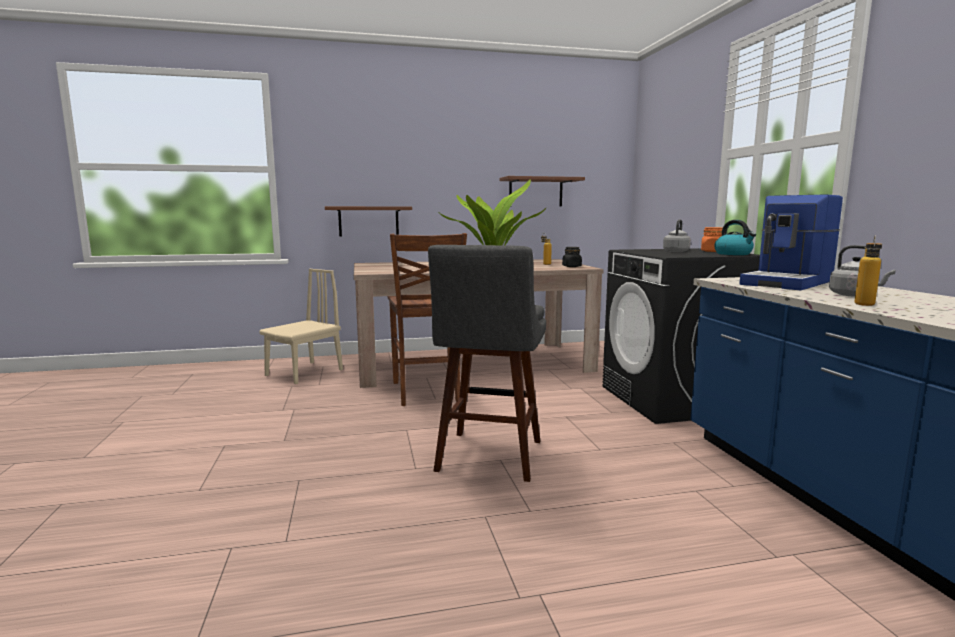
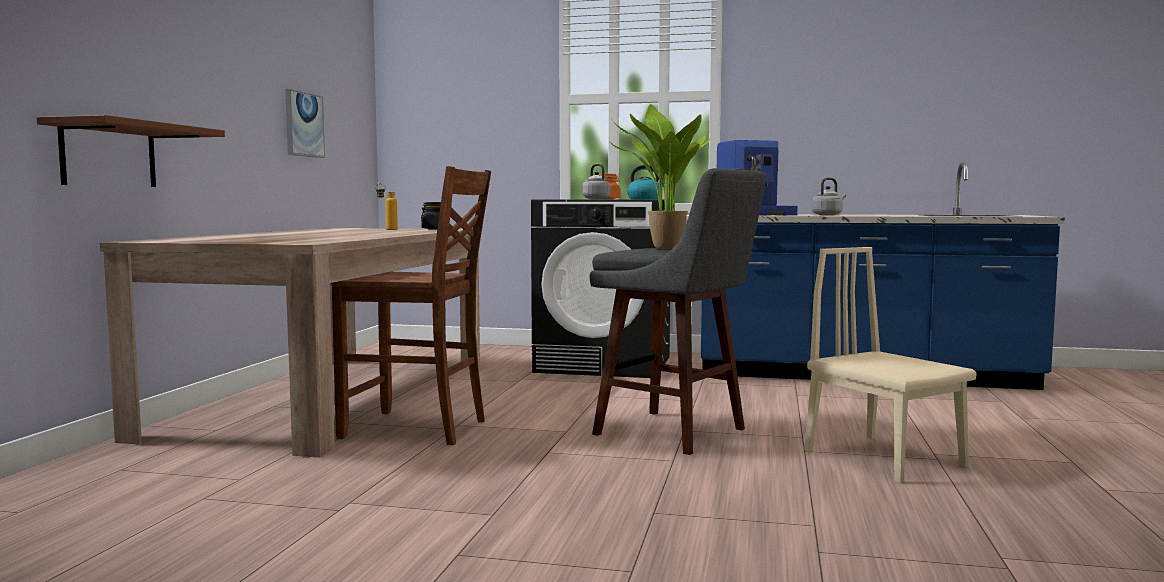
camera: 65 degrees left, 5 degrees down
beige chair [259,269,343,384] -> beige chair moved to [804,247,977,483]
brown shelf [499,176,585,207] -> picture [285,89,325,158]
bottle [854,235,882,306] -> none

